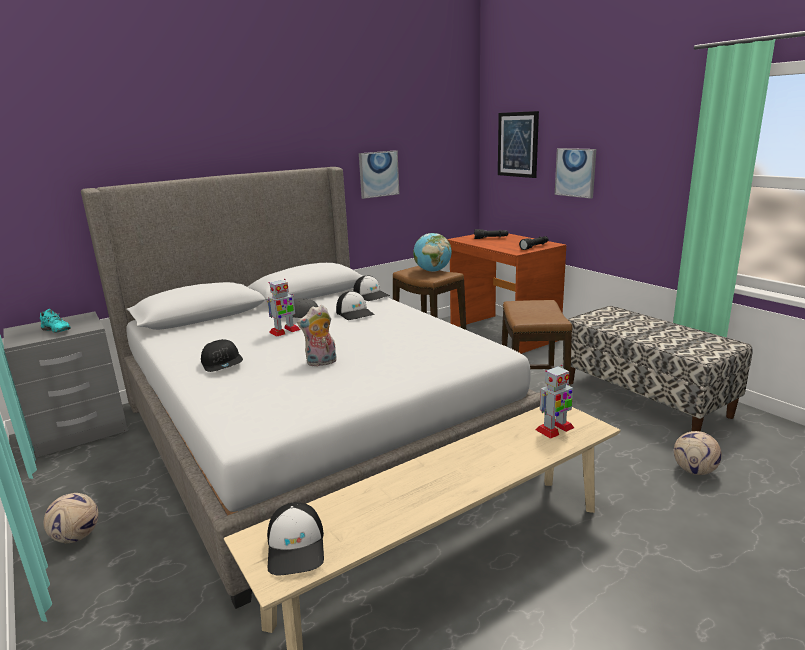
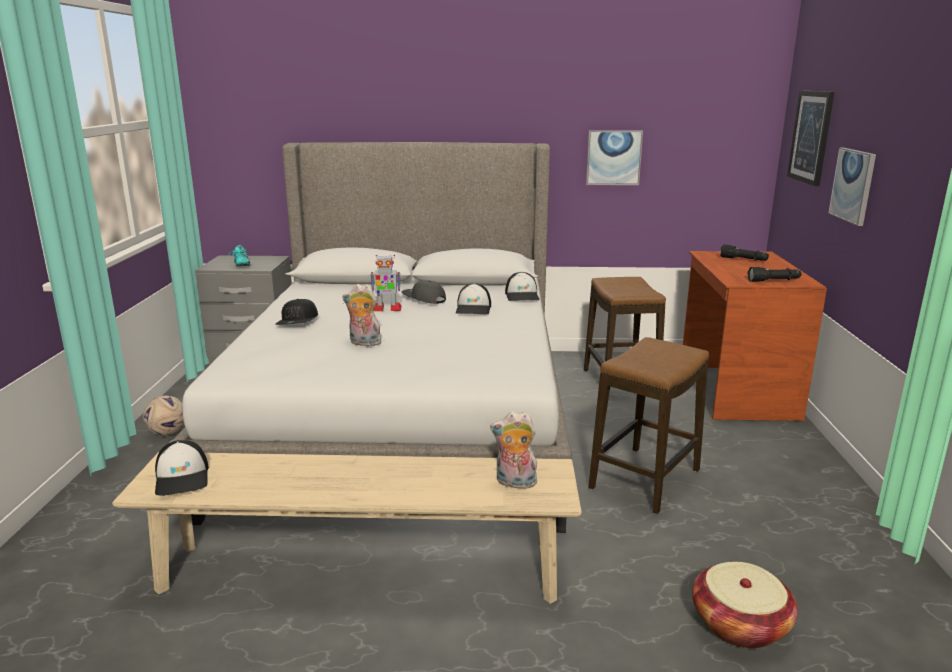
camera: 35 degrees right, 0 degrees up
cap [267,502,324,575] -> cap turned 45 degrees counterclockwise [155,440,209,496]
globe [413,233,452,272] -> none
toy robot [536,365,574,439] -> plush toy [490,411,537,489]
bench [563,306,752,431] -> none
football [674,431,722,475] -> basket [692,562,798,649]

